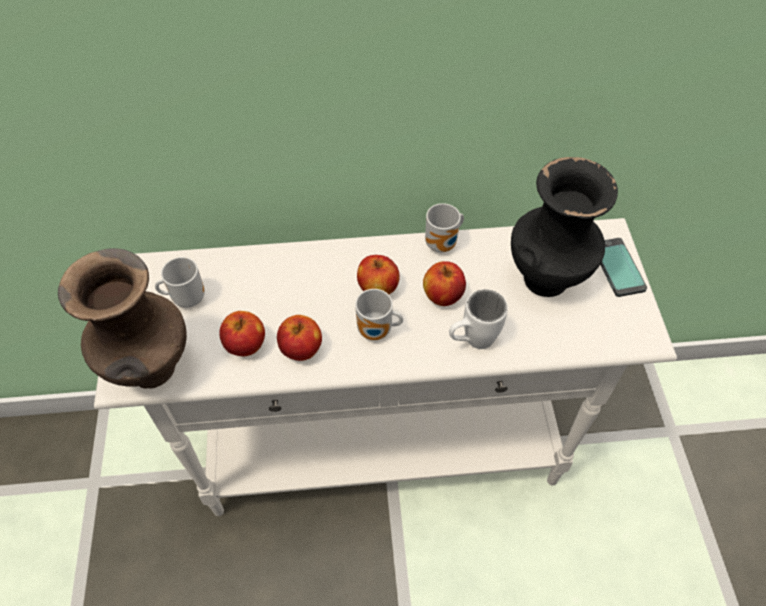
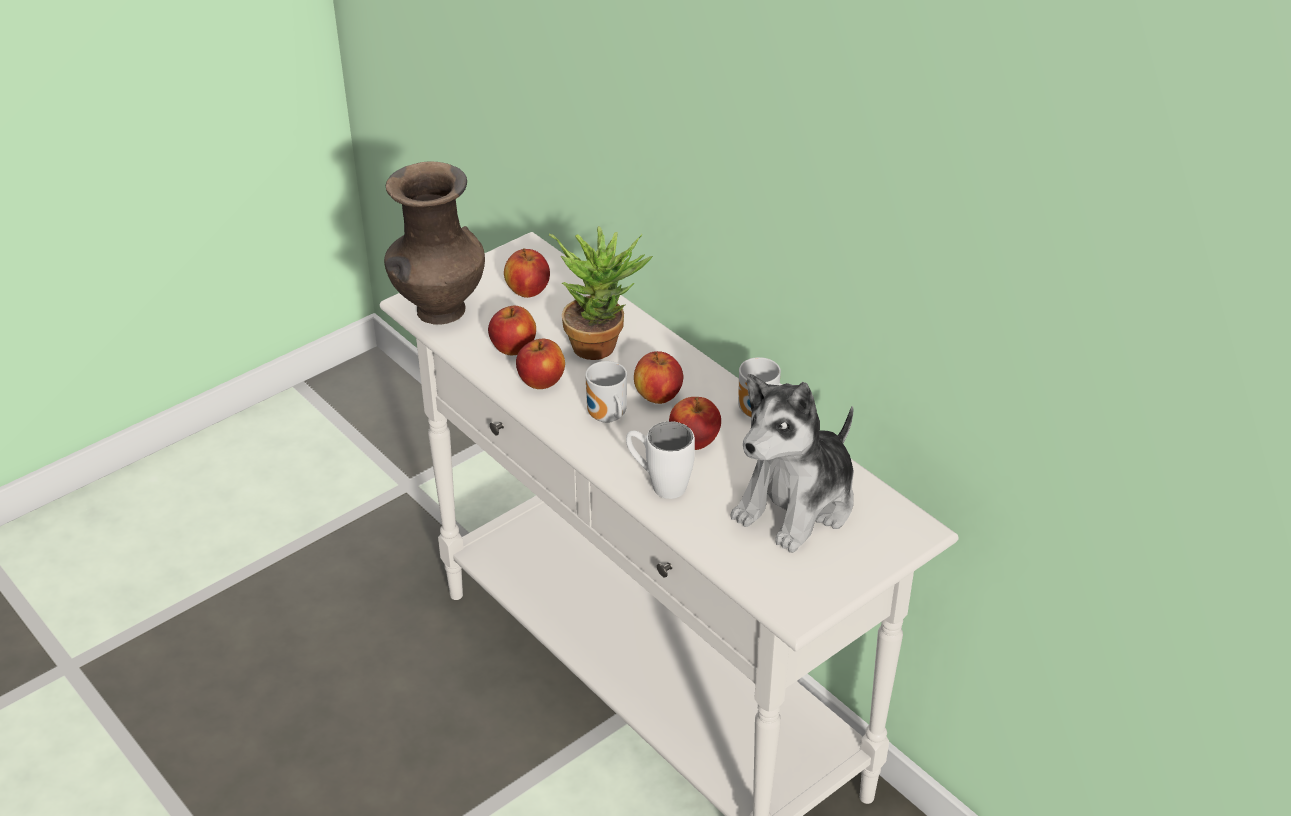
camera: 55 degrees right, 15 degrees down
mug [155,257,205,308] -> apple [504,248,550,298]
black vase [511,157,618,297] -> plush toy [730,374,854,552]
phone [600,238,647,297] -> none
none -> potted plant [549,226,653,360]

